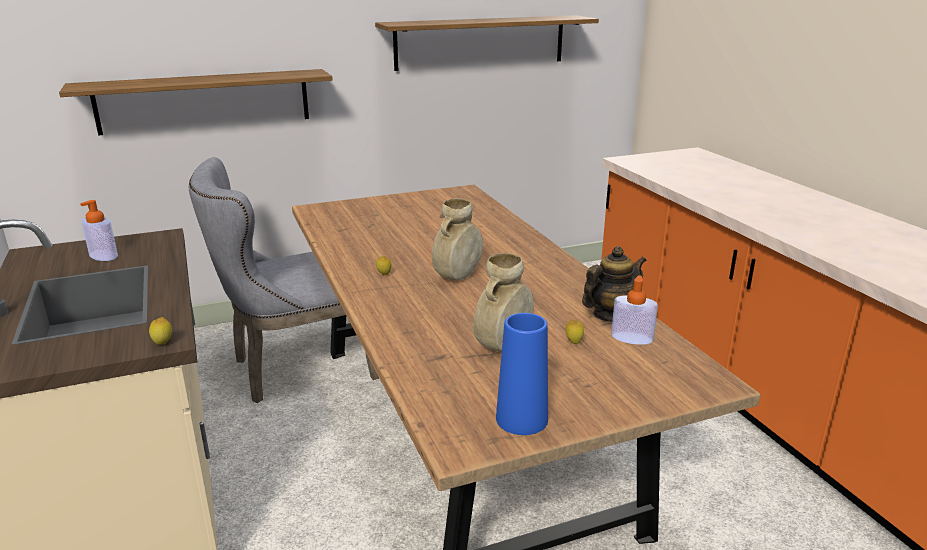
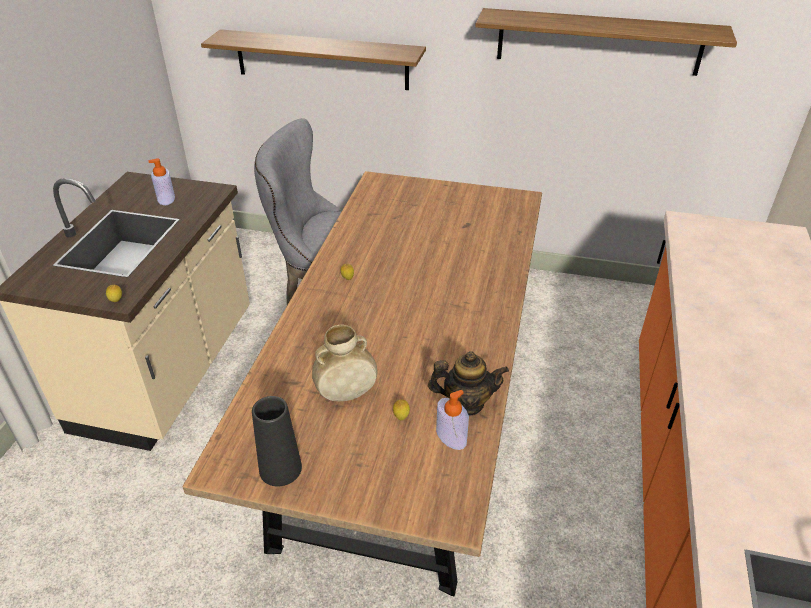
camera: 35 degrees right, 15 degrees up
beige vase [432,198,483,280] -> none
blue vase [496,313,548,435] -> black vase [252,396,302,487]

